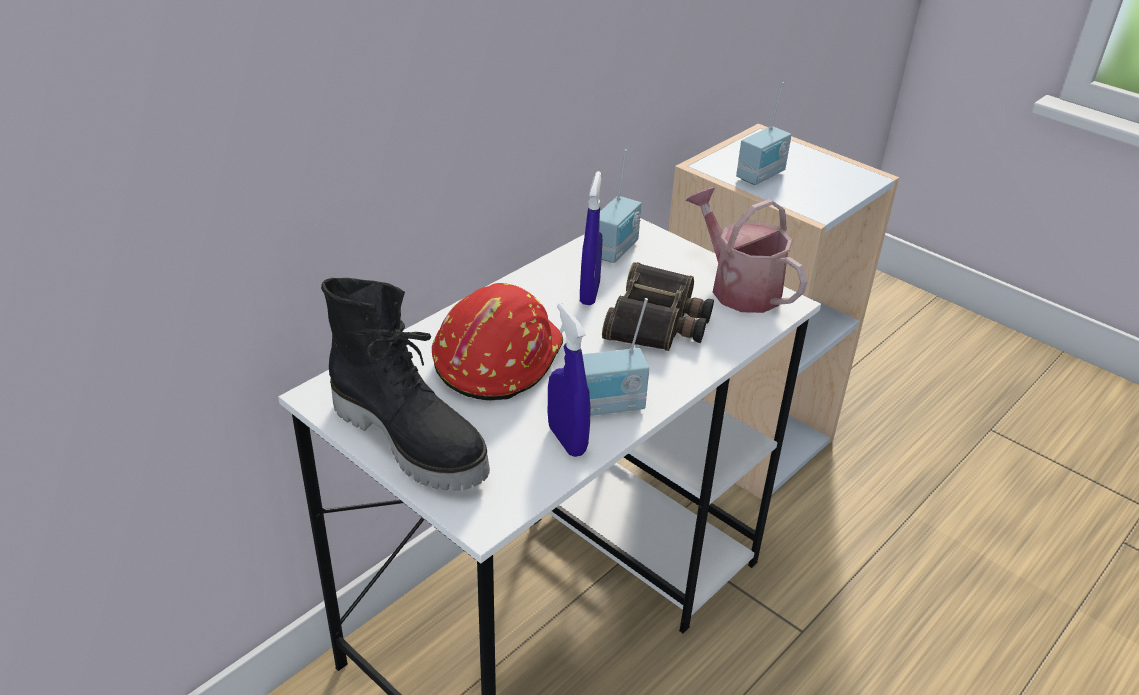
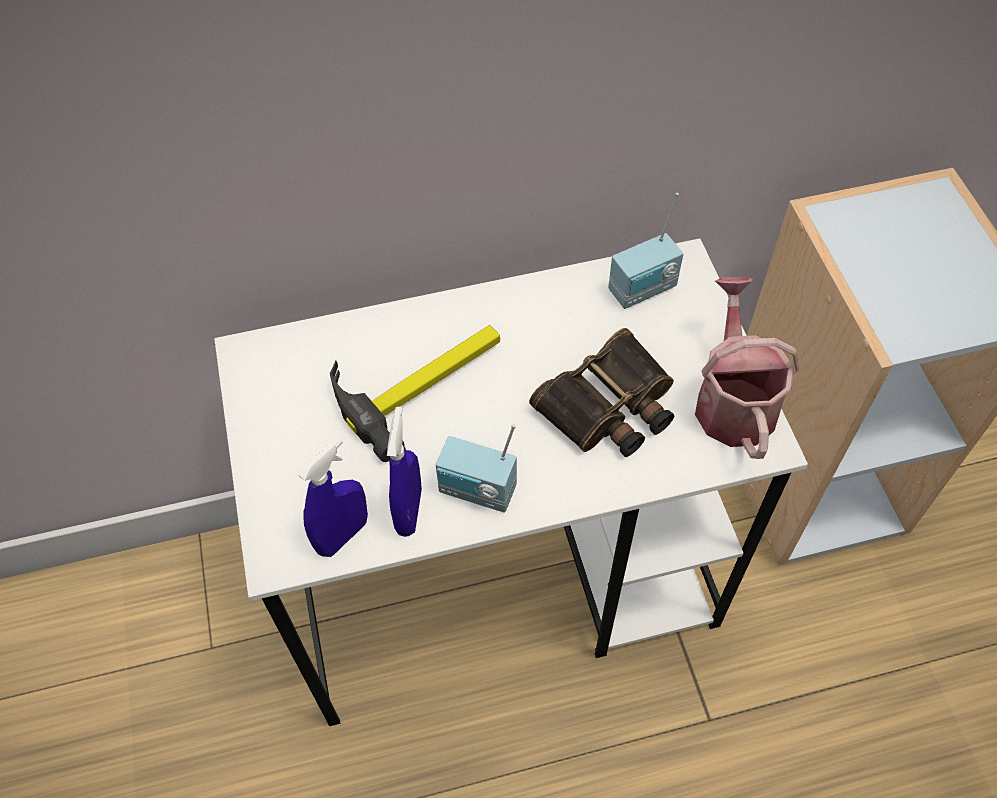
camera: 35 degrees right, 20 degrees up
black boot [321,278,490,491] -> none
red hard hat [432,283,563,400] -> hammer [330,325,500,462]
blue spray bottle [580,171,602,305] -> blue spray bottle moved to [298,438,368,557]
radio [736,82,792,185] -> none

